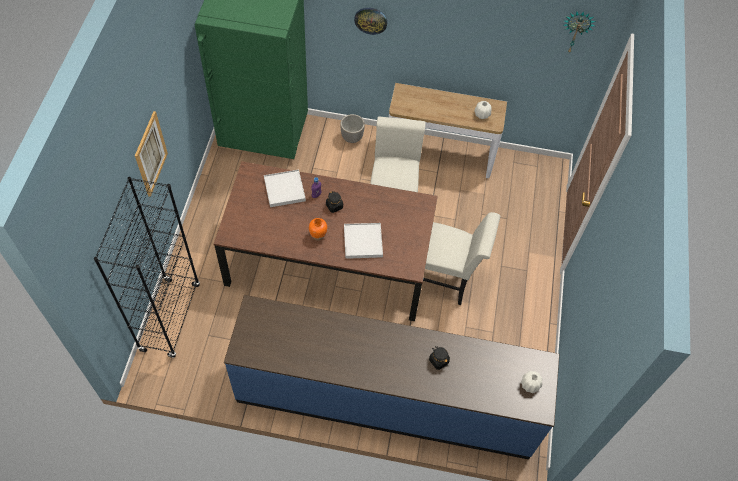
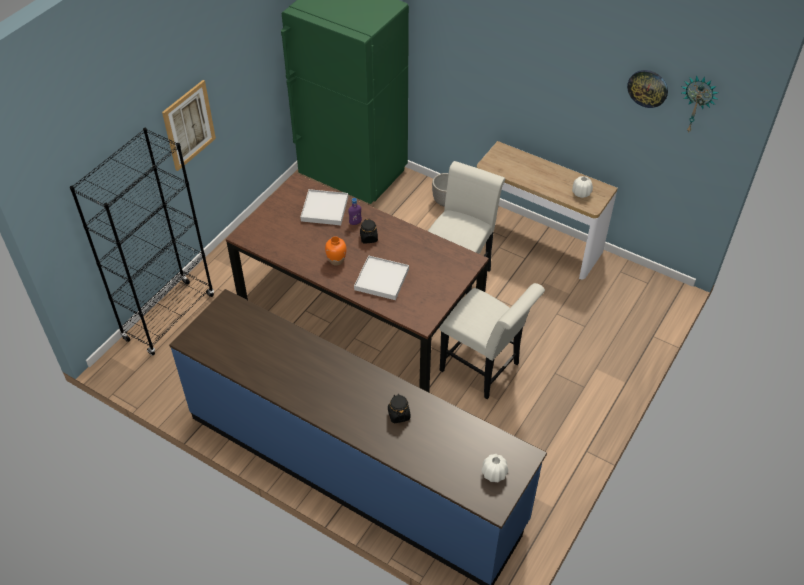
camera: 25 degrees right, 10 degrees down
wall clock [354,8,387,35] -> wall clock moved to [627,70,668,108]

